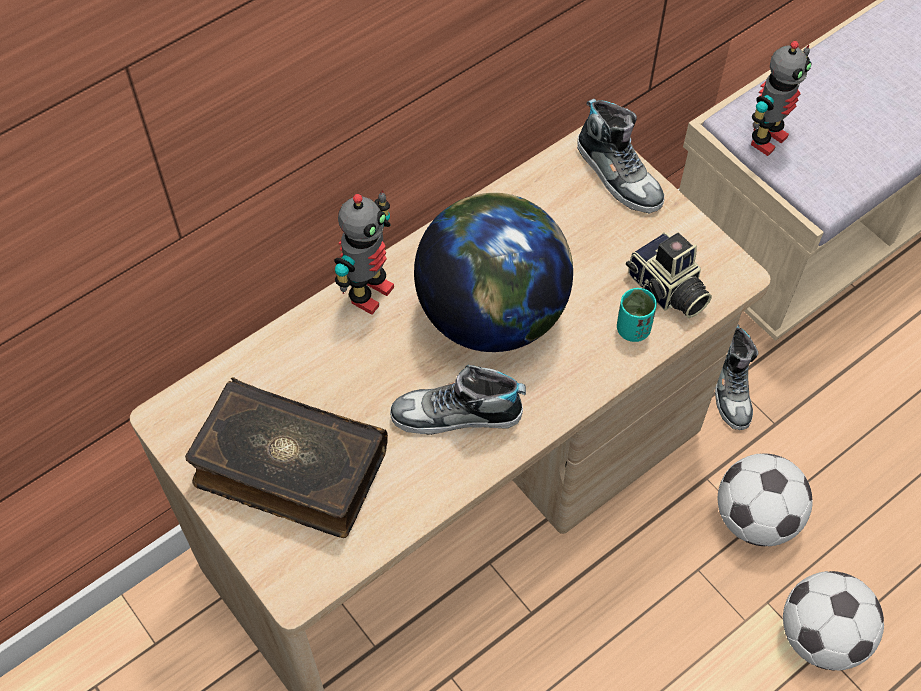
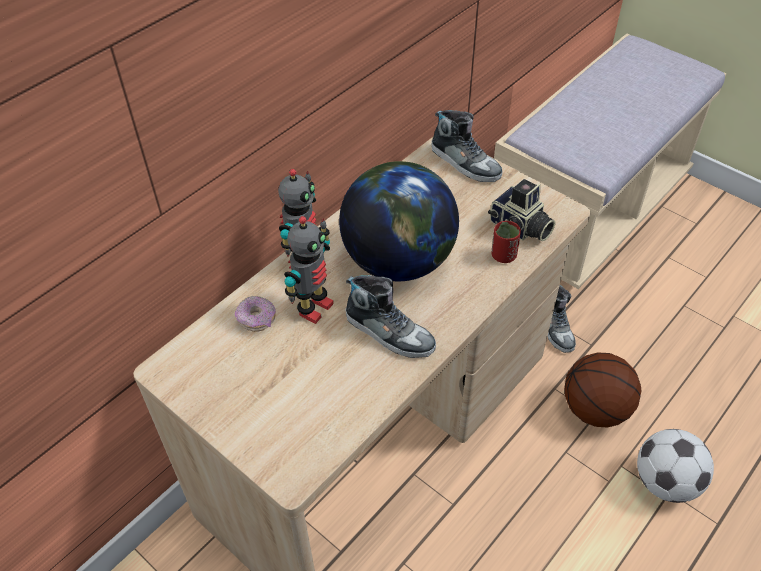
camera: 10 degrees left, 10 degrees down
book [185,377,388,538] -> none
shoe [390,365,526,435] -> shoe turned 135 degrees counterclockwise [345,275,436,358]
turquoise cup [617,288,657,342] -> red cup [492,221,521,263]
football [717,453,813,546] -> basketball [564,352,642,427]
toy robot [751,41,811,156] -> toy robot moved to [284,216,334,324]
none -> donut [235,296,276,332]

